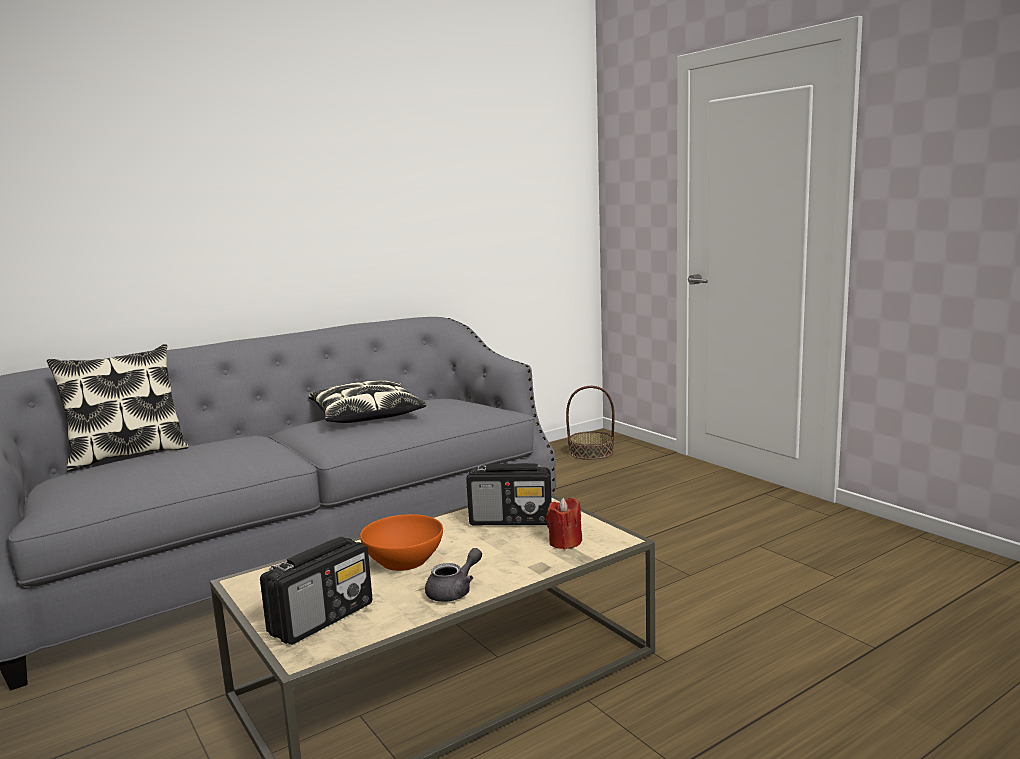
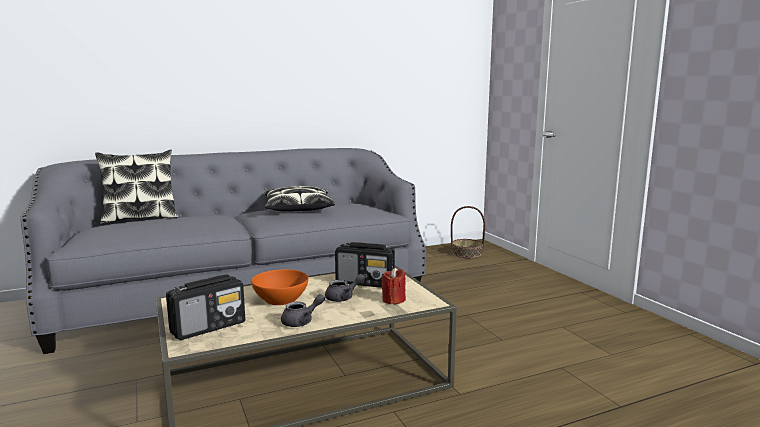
camera: 10 degrees right, 0 degrees up
none -> grey teapot [325,274,365,302]

